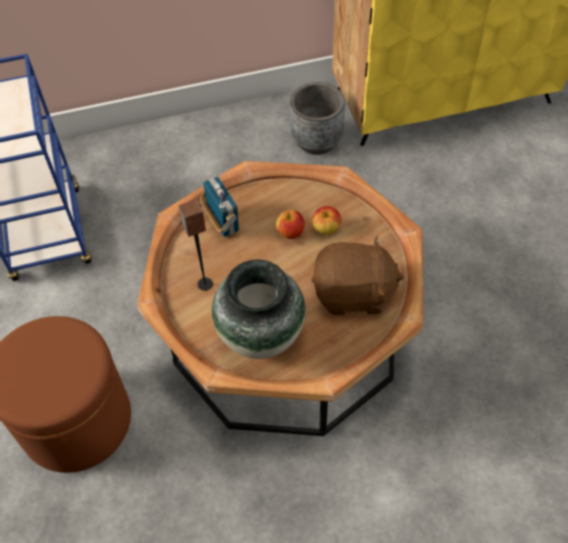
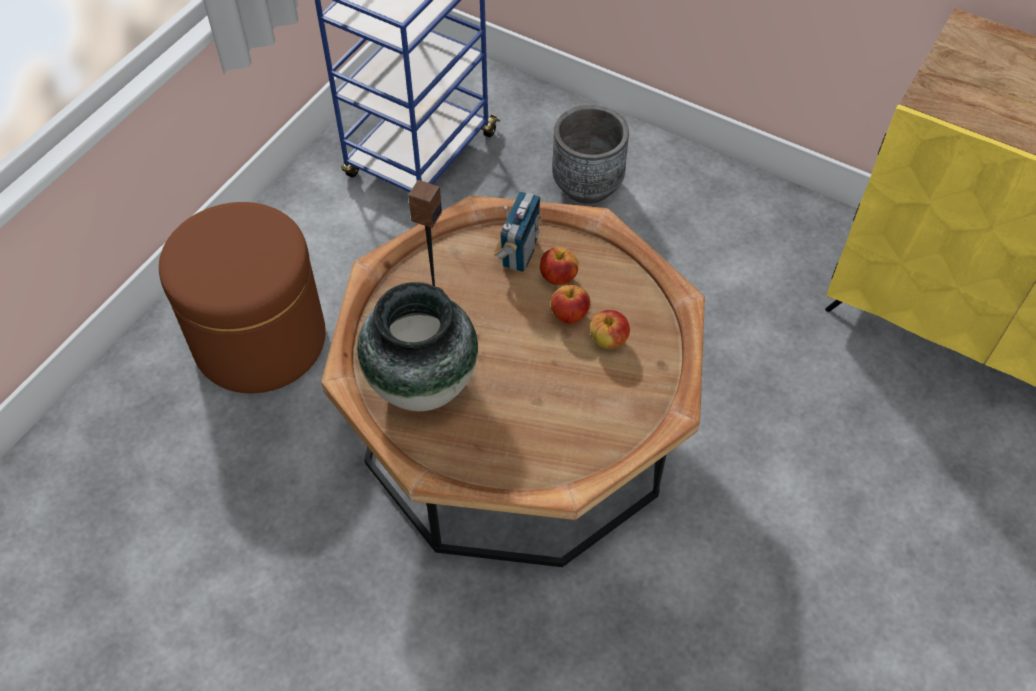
camera: 45 degrees right, 0 degrees up
grey planter [290,82,345,155] -> grey planter moved to [552,105,629,204]
brown plush toy [311,236,404,315] -> none
none -> apple [540,247,579,285]

